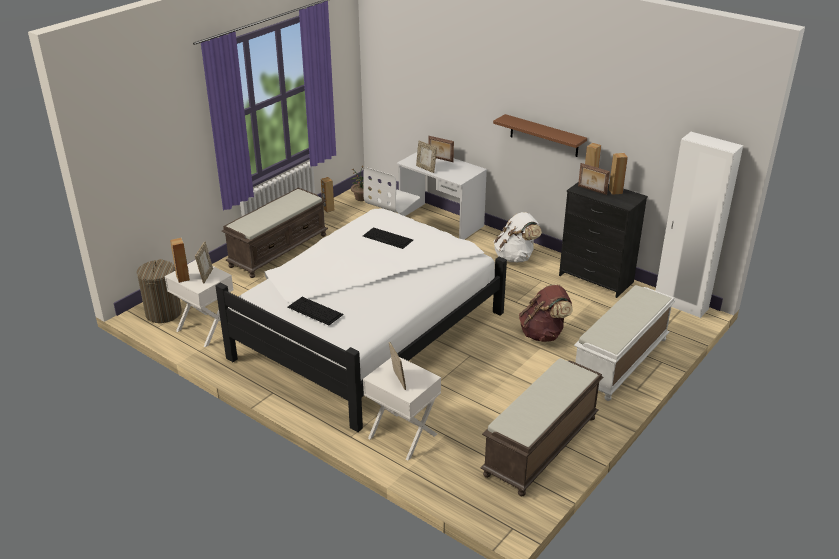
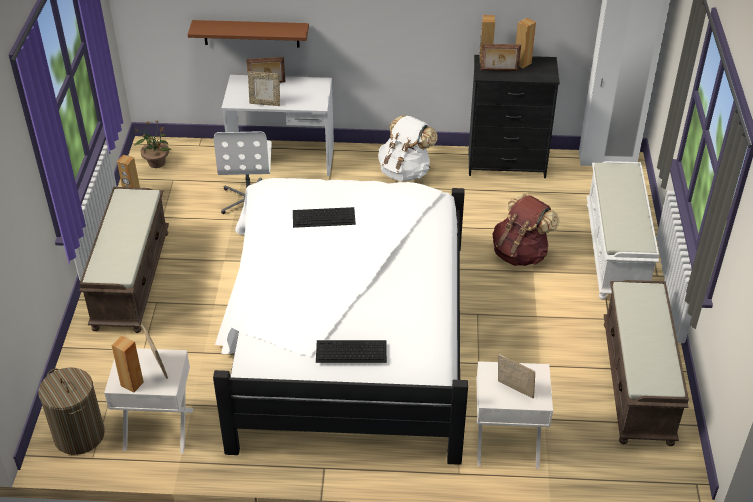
camera: 35 degrees left, 10 degrees up
brown shelf [493,114,587,157] -> brown shelf moved to [188,20,309,48]

